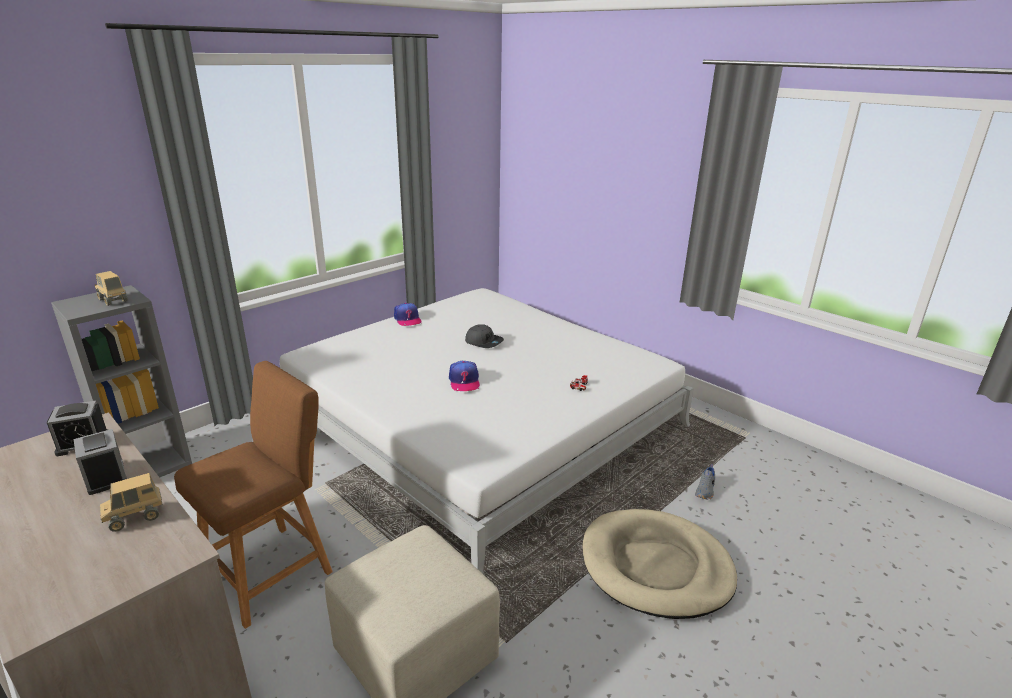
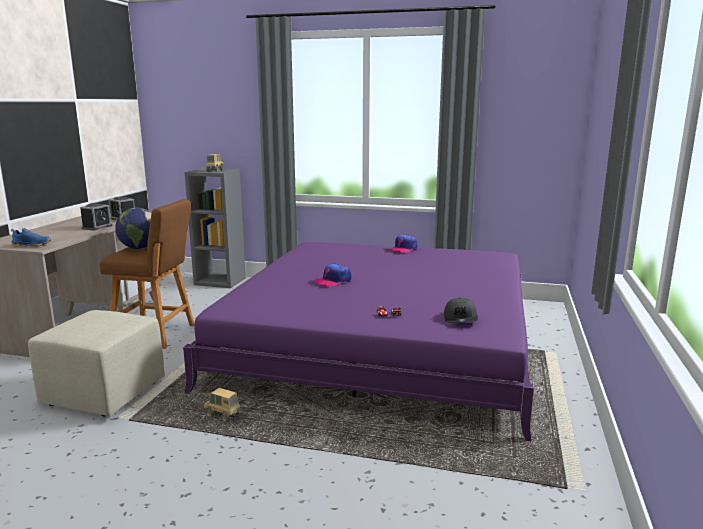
camera: 60 degrees right, 10 degrees down
toy truck [100,473,163,532] -> toy truck moved to [204,388,241,422]
white bed [280,288,694,574] -> purple bed [183,242,534,442]
grey cap [465,324,504,348] -> grey cap moved to [444,298,478,323]
beige dog bed [582,509,737,619] -> none
grey shoe [695,464,715,500] -> none
none -> blue shoe [11,228,51,247]
none -> globe [115,208,151,249]

